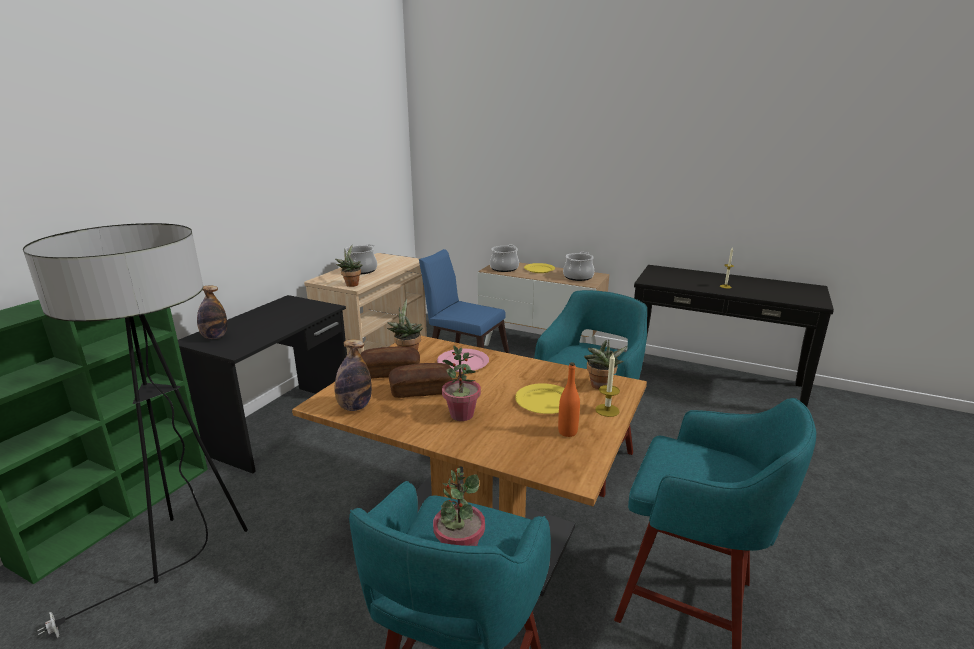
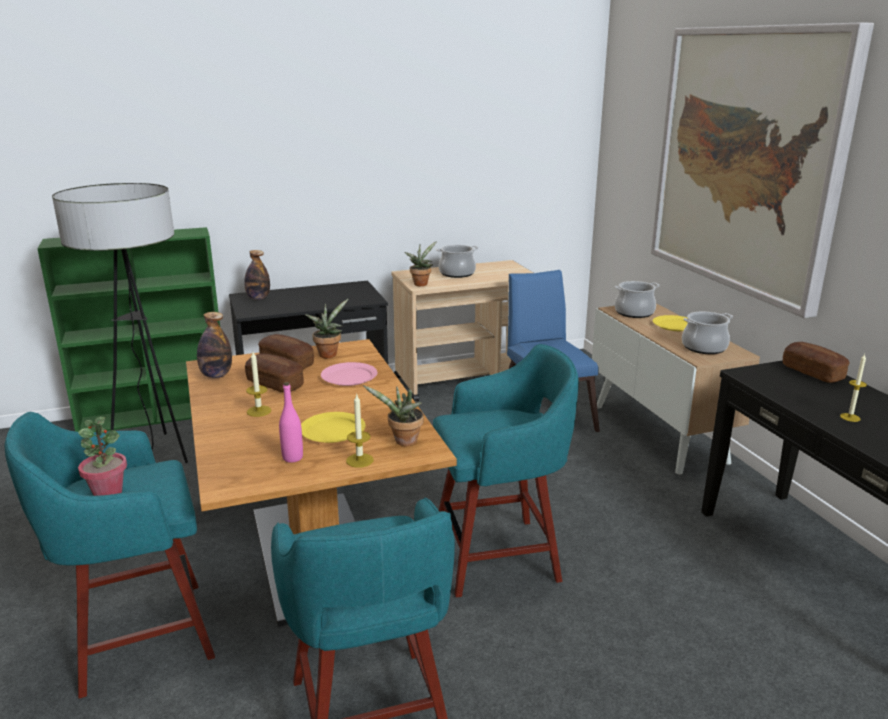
camera: 45 degrees right, 0 degrees up
potted plant [442,345,481,421] -> candle [246,352,271,417]
orange bottle [558,362,580,437] -> pink bottle [279,382,303,463]
none -> picture [651,23,874,318]
none -> bread [783,342,850,383]

